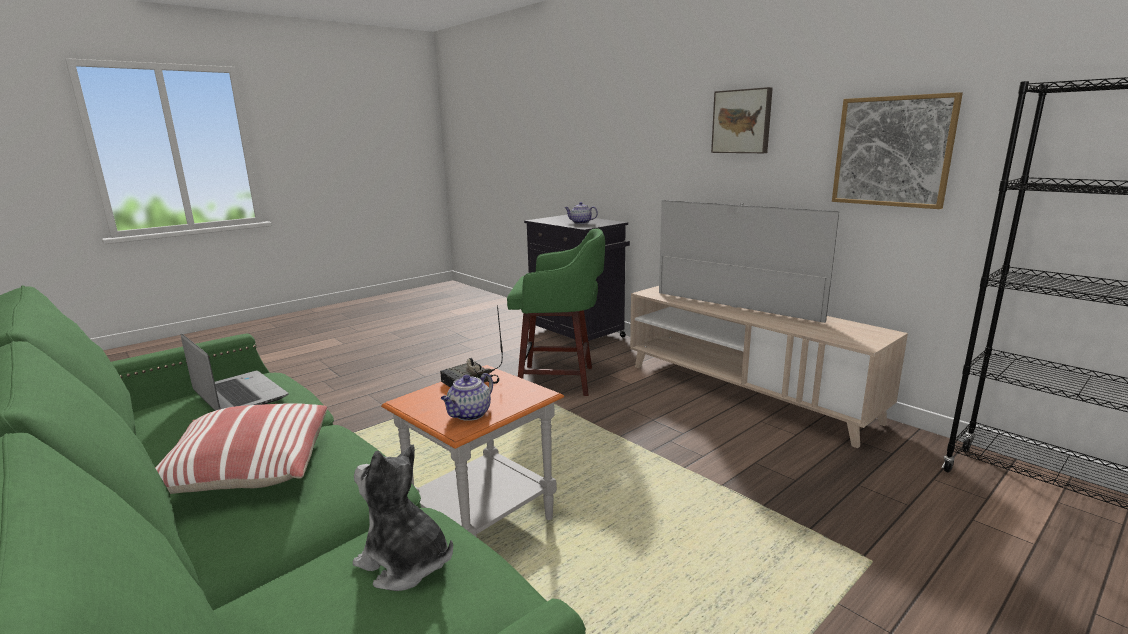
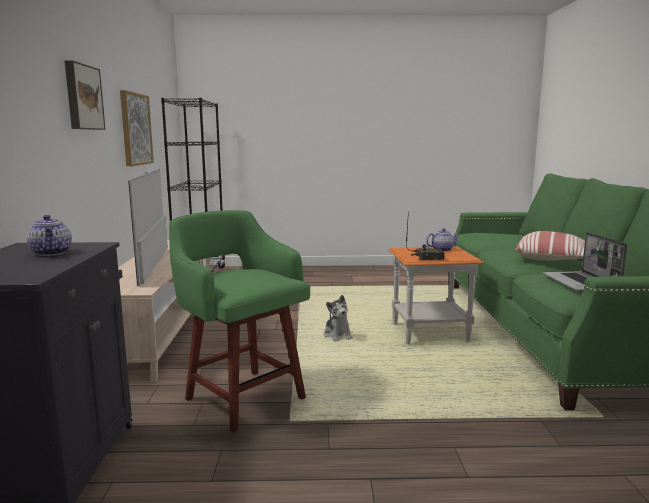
camera: 140 degrees left, 5 degrees down
plush toy [353,445,453,591] -> plush toy moved to [324,295,353,342]

